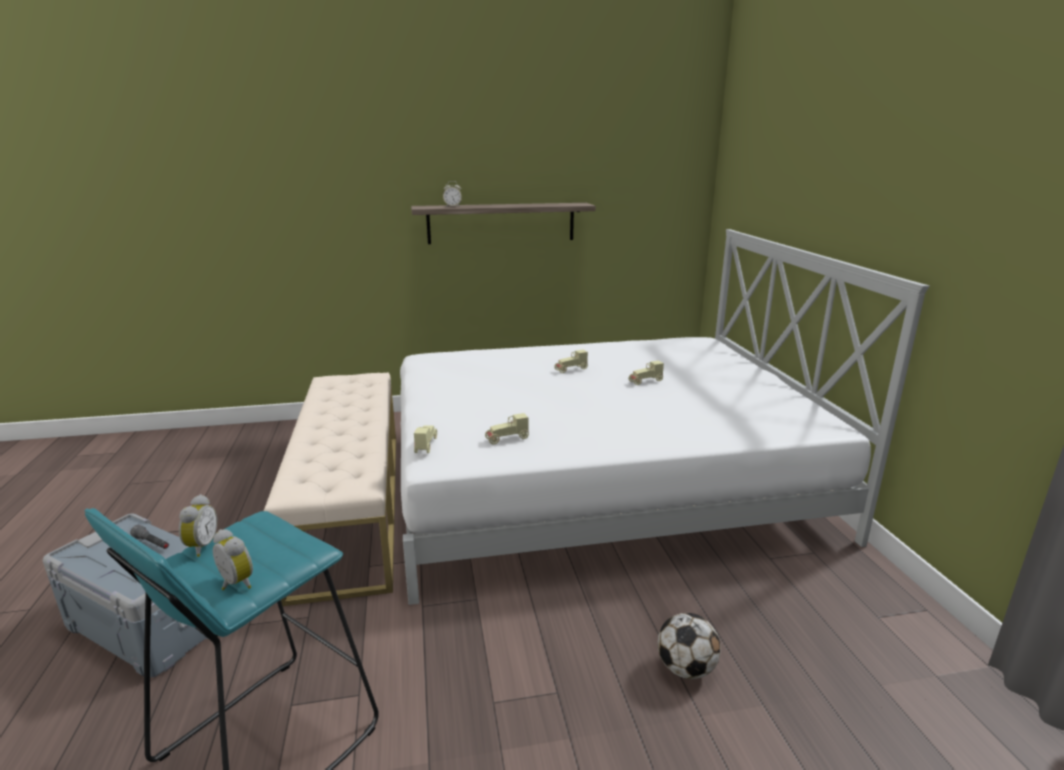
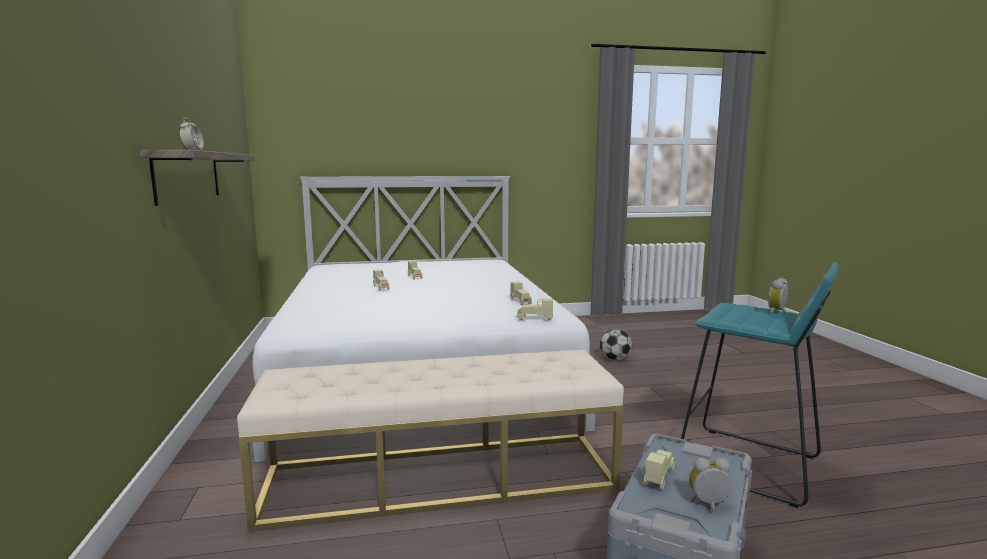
camera: 90 degrees left, 10 degrees down
grey flashlight [130,525,169,549] -> beige toy car [644,450,675,490]
alarm clock [179,494,217,557] -> alarm clock moved to [689,458,732,511]

